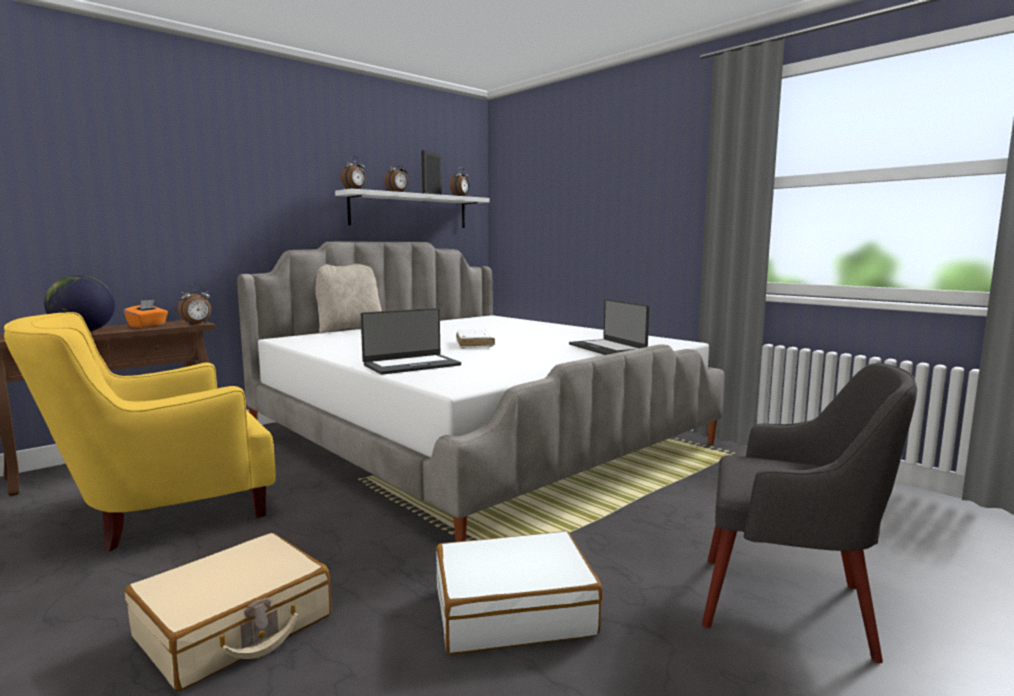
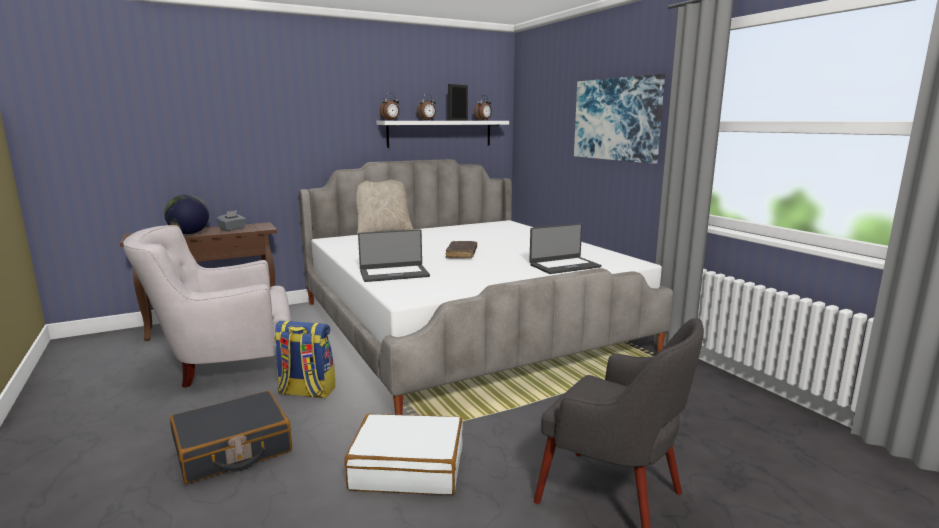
camera: 15 degrees right, 5 degrees up
yellow armchair [4,312,276,552] -> white armchair [123,225,291,388]
orange tissue box [124,299,168,328] -> grey tissue box [216,210,246,231]
beige suitcase [125,533,331,691] -> black suitcase [170,391,292,484]
alarm clock [178,284,211,325] -> none
white book [456,329,495,349] -> brown book [446,241,477,259]
laptop [569,299,649,355] -> laptop turned 105 degrees counterclockwise [529,223,602,274]
none -> backpack [274,321,335,398]
none -> picture [574,74,665,164]

